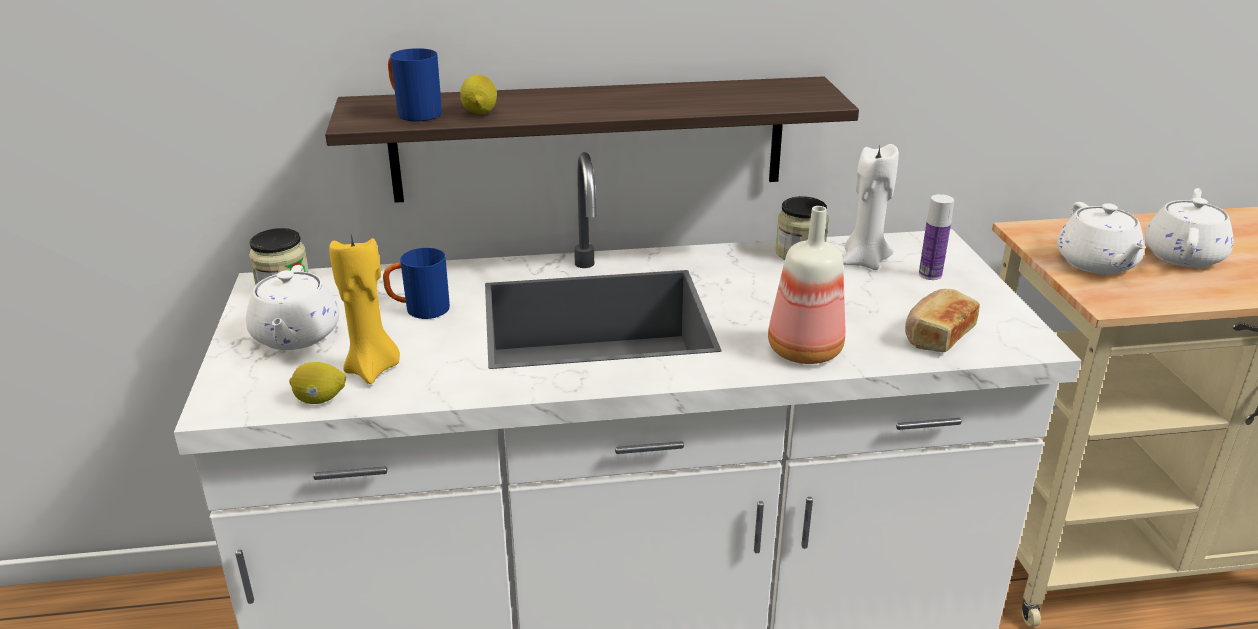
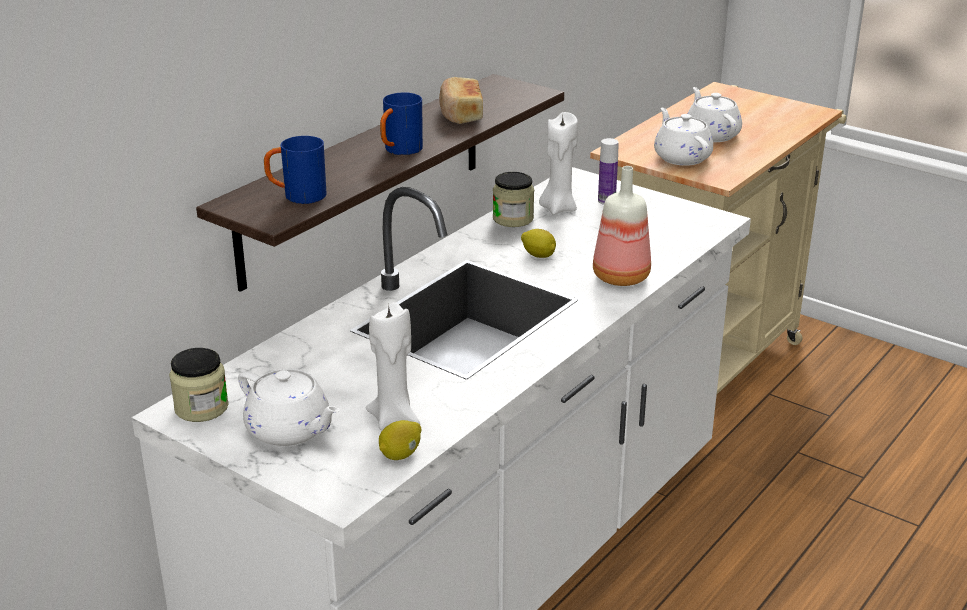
camera: 45 degrees left, 0 degrees up
yellow candle [329,234,400,384] -> white candle [365,302,420,430]
blue mug [383,248,450,319] -> blue mug moved to [380,92,423,155]
lemon [460,75,497,114] -> lemon moved to [521,229,556,258]
bread [905,289,980,352] -> bread moved to [439,77,483,124]
white teapot [1057,202,1146,275] -> white teapot turned 150 degrees counterclockwise [654,108,713,166]

